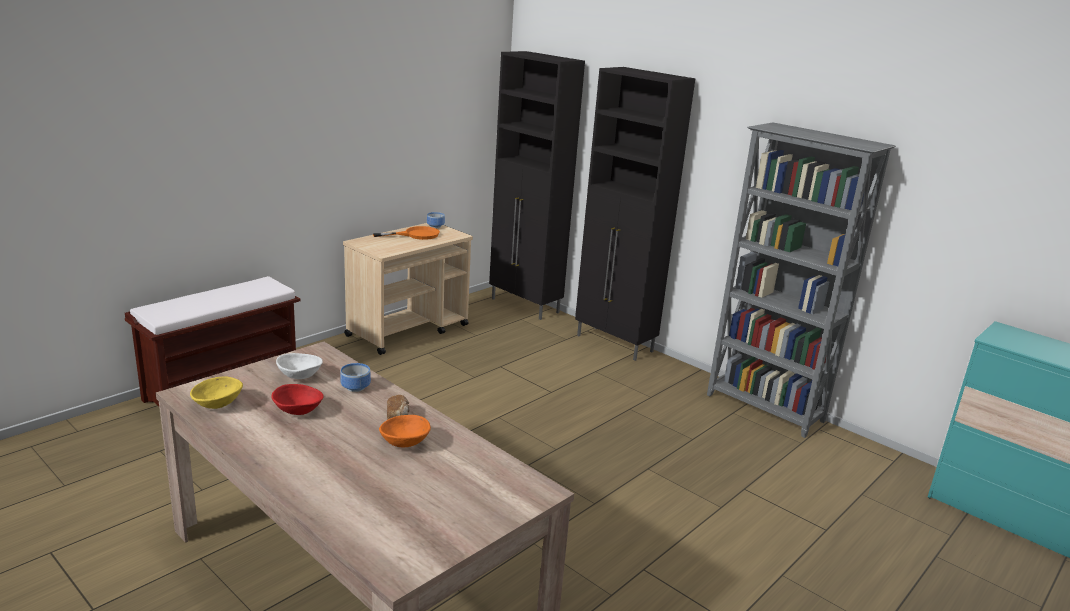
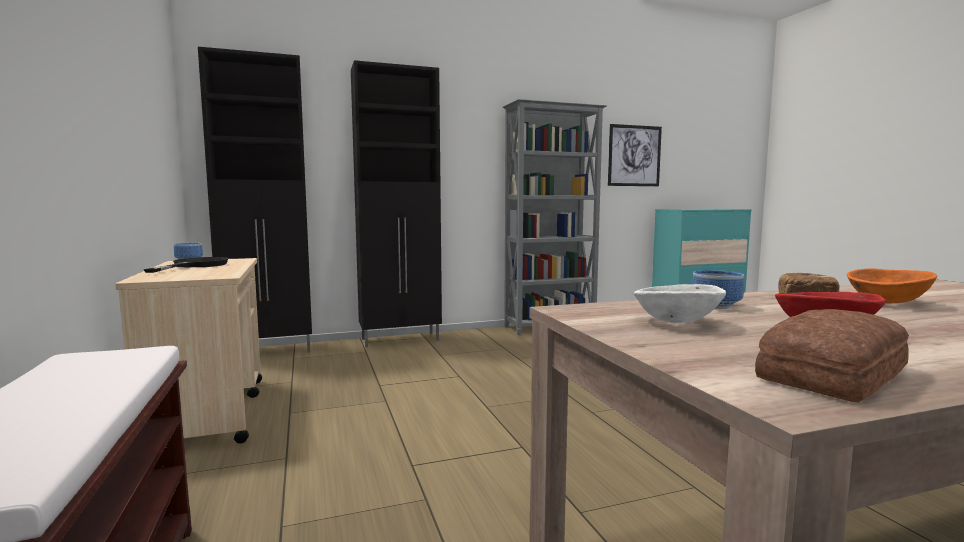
camera: 60 degrees left, 15 degrees down
yellow bowl [190,377,243,409] -> bread [755,309,909,403]
orange frying pan [373,226,440,240] -> black frying pan [144,257,229,273]
none -> picture [608,124,662,186]

